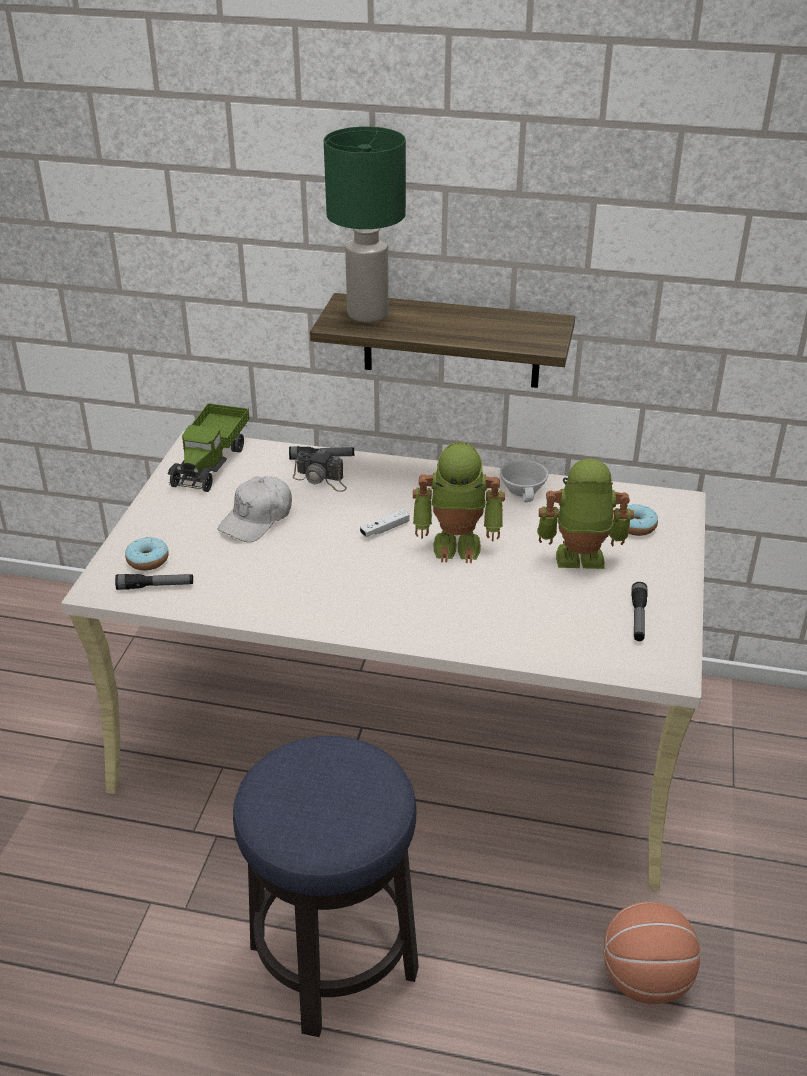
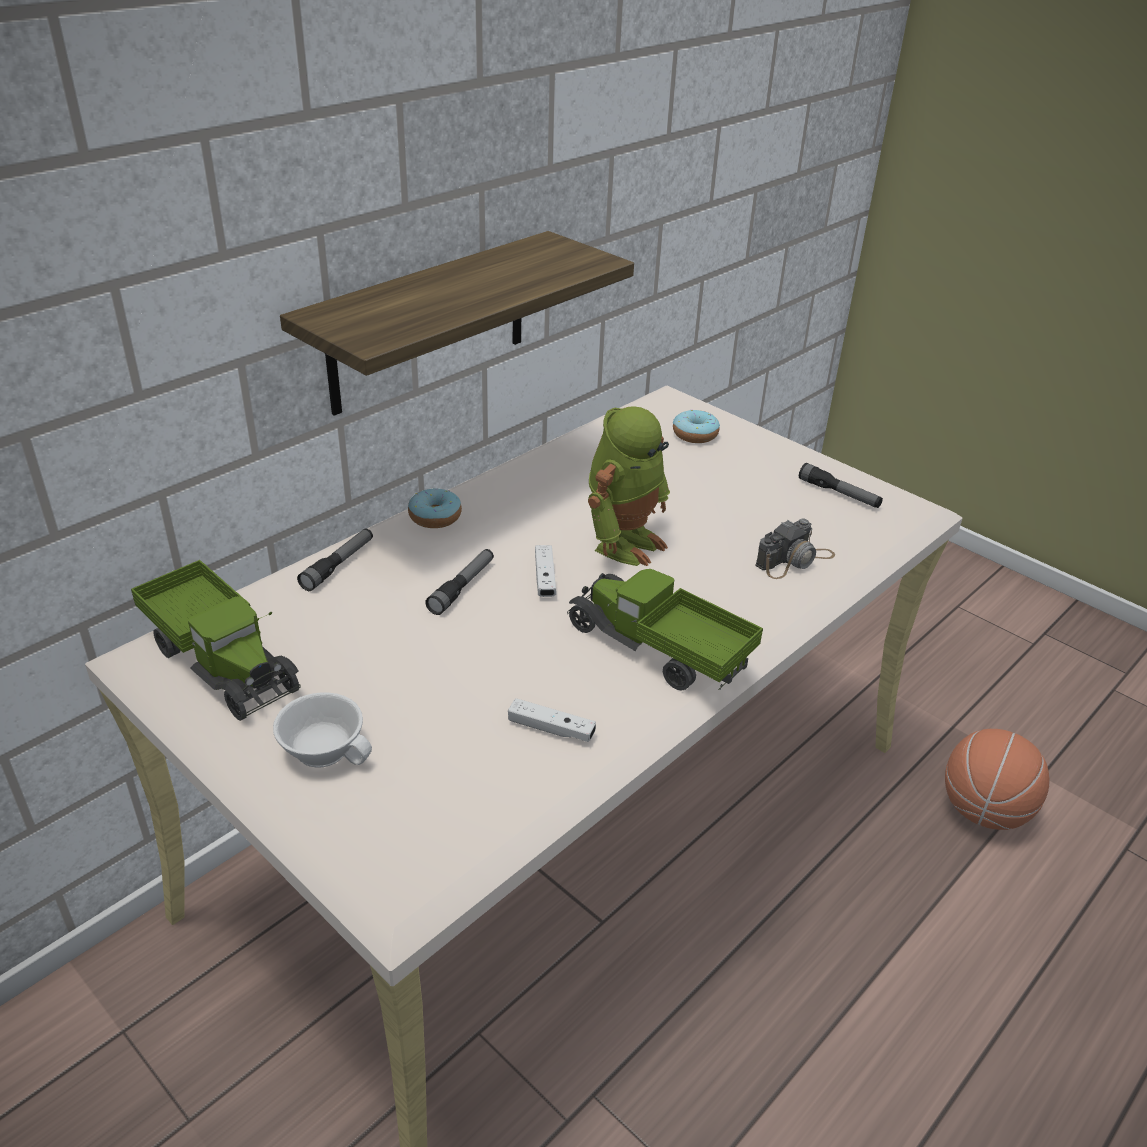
camera: 60 degrees left, 0 degrees up
flashlight [115,574,193,590] -> flashlight moved to [425,549,494,615]
donut [125,537,169,570] -> donut moved to [408,489,462,528]
white cap [218,476,292,542] -> none
stool [233,736,419,1037] -> none
camera [293,449,347,492] -> camera moved to [755,519,835,579]
green table lamp [324,126,406,323] -> none
white cup [500,460,548,502] -> white cup moved to [273,693,372,768]
toy robot [537,458,634,569] -> none
none -> white game controller [508,698,596,742]
none -> toy truck [567,569,763,691]

